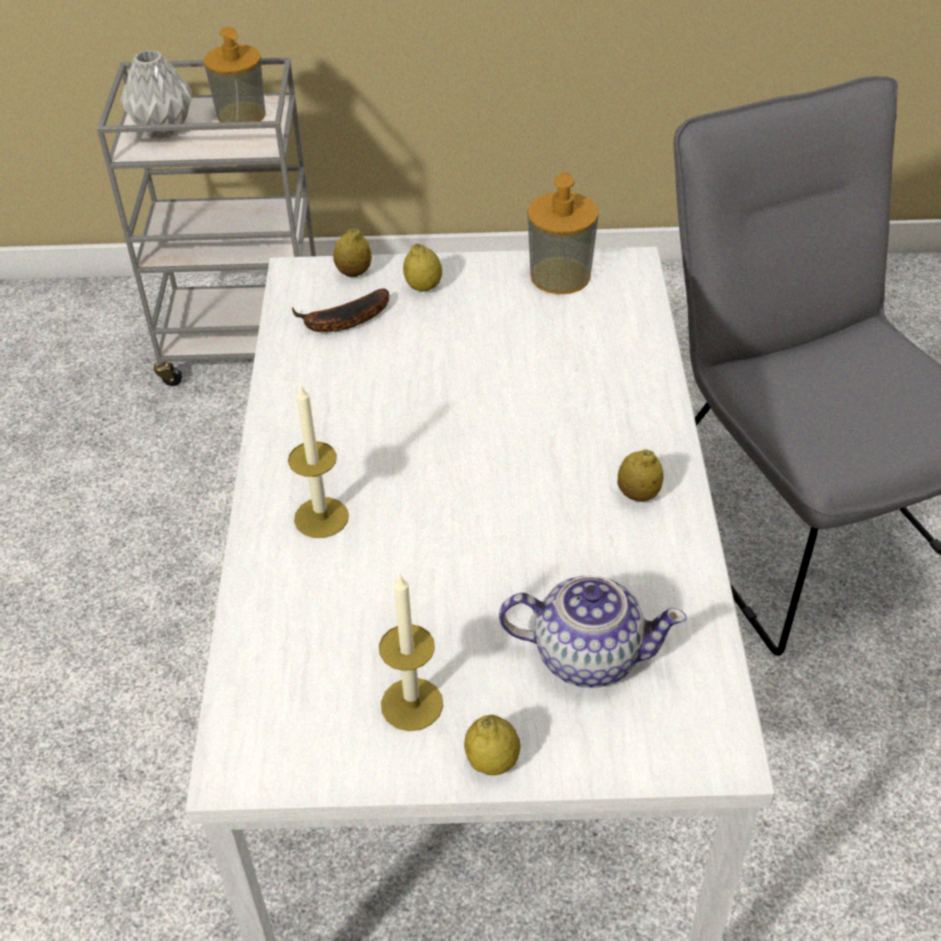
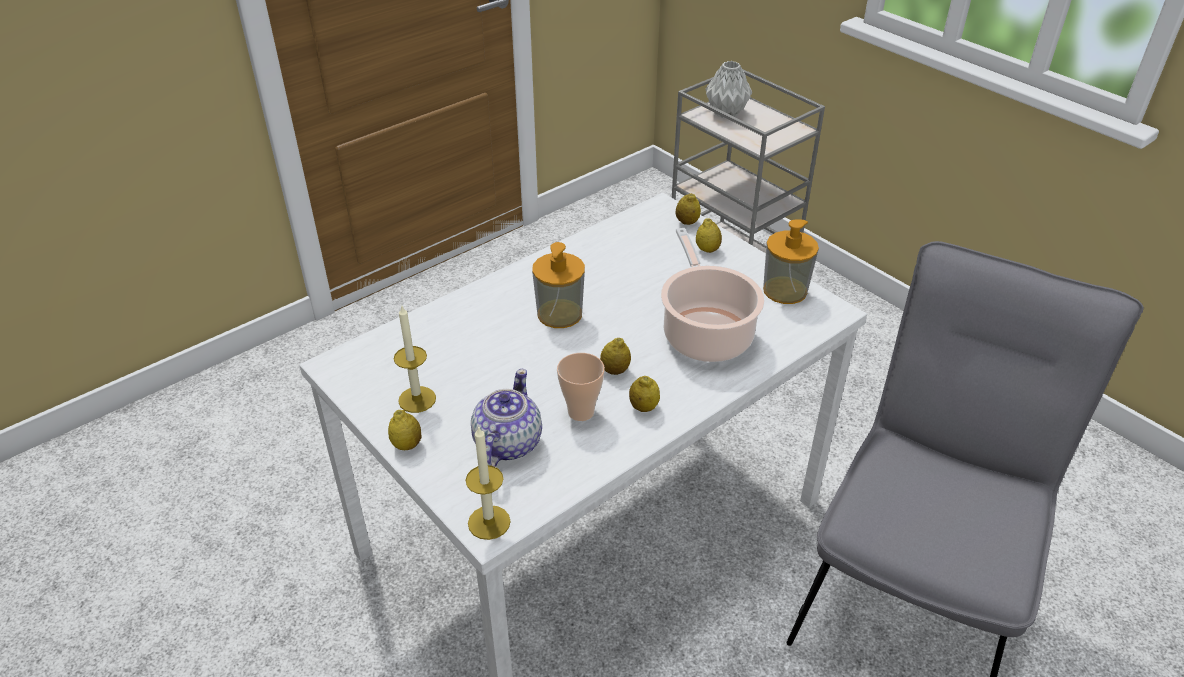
camera: 50 degrees right, 5 degrees down
soap dispenser [204,27,265,123] -> soap dispenser moved to [532,242,585,328]
candle [288,384,349,538] -> candle moved to [466,426,511,540]
banana [291,288,389,332] -> none
teapot [499,576,687,688] -> teapot turned 135 degrees counterclockwise [471,369,542,467]
none -> cup [557,353,605,421]
none -> lemon [600,338,631,375]
none -> cooking pot [661,228,764,362]

